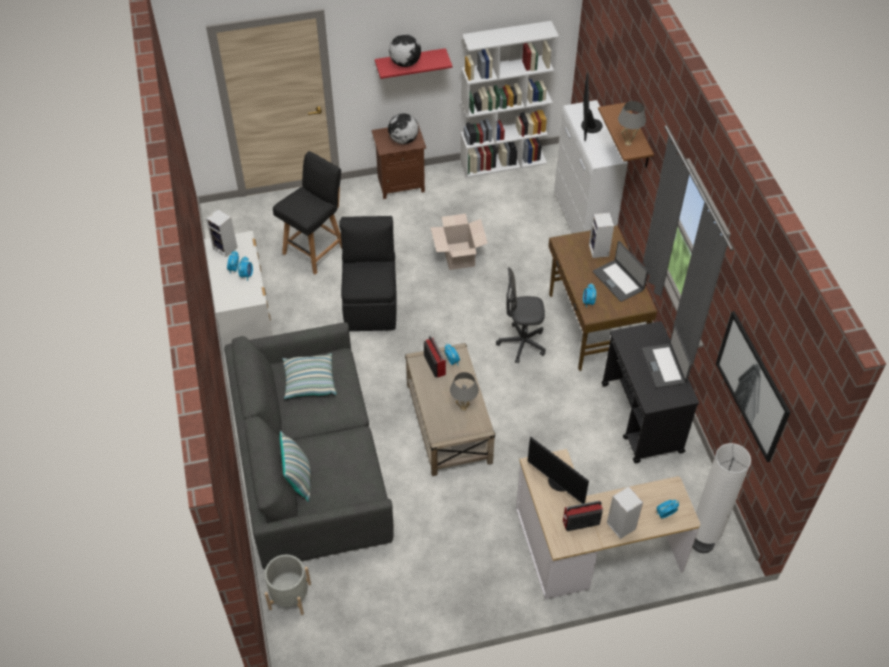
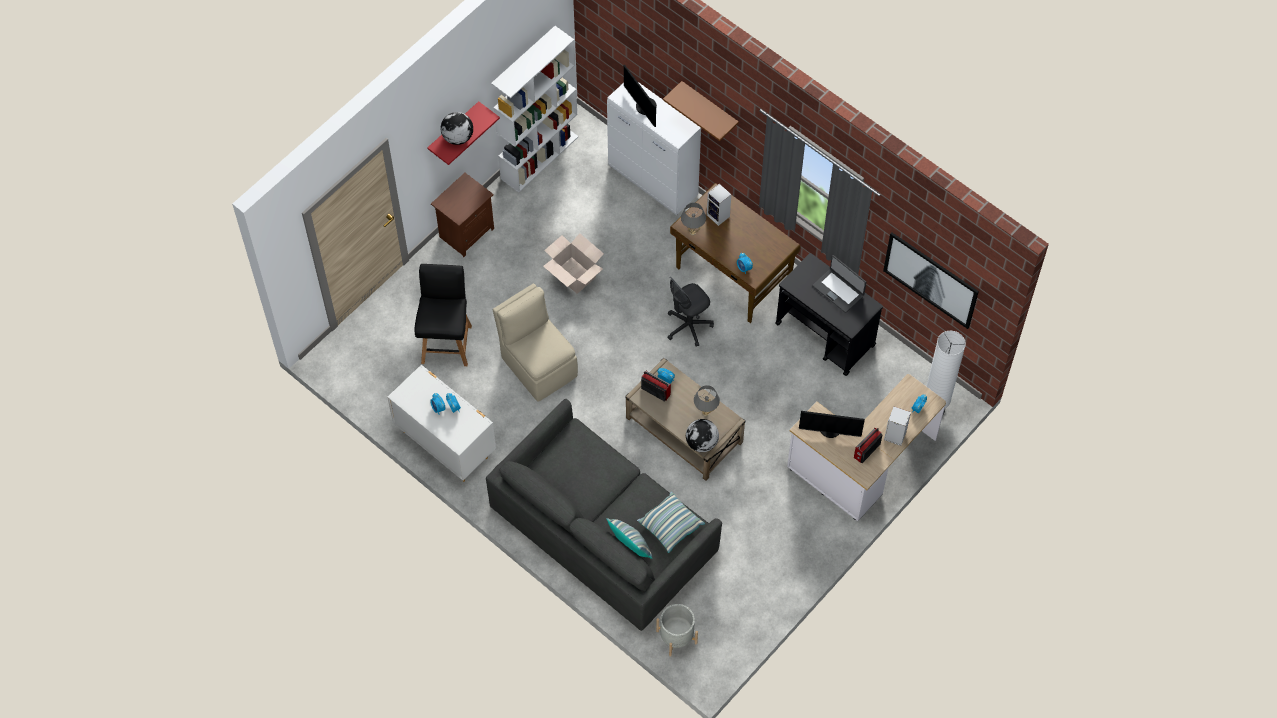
camera: 35 degrees left, 10 degrees up
speaker [206,209,238,257] -> none
pillow [283,353,336,399] -> pillow moved to [637,492,705,553]
black chair [339,216,397,331] -> beige chair [493,283,578,402]
globe [388,113,419,144] -> globe moved to [686,419,719,452]
laptop [593,241,648,302] -> none
grey table lamp [618,101,646,146] -> grey table lamp moved to [681,203,706,235]

